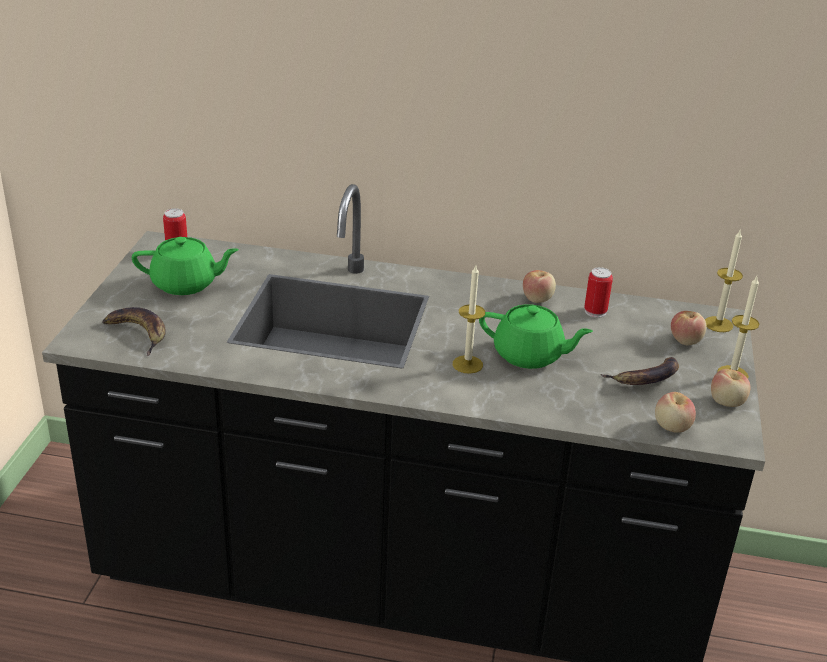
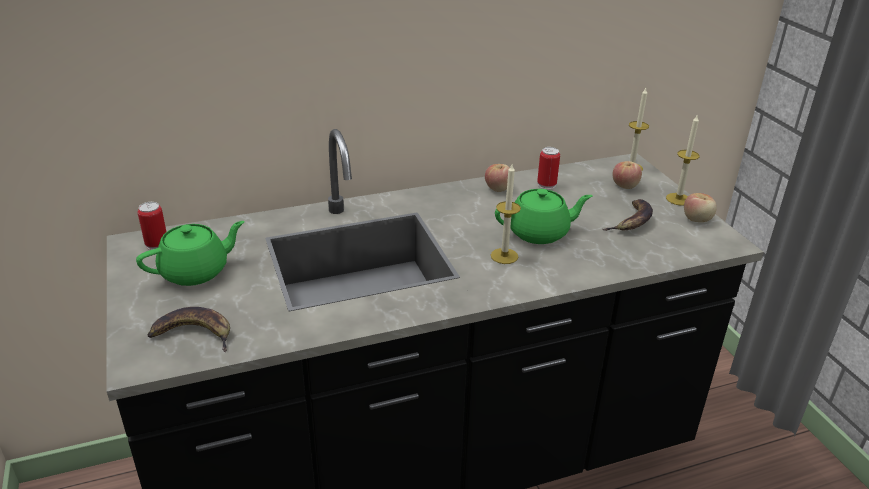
camera: 30 degrees left, 0 degrees up
apple [655,392,696,433] -> none

